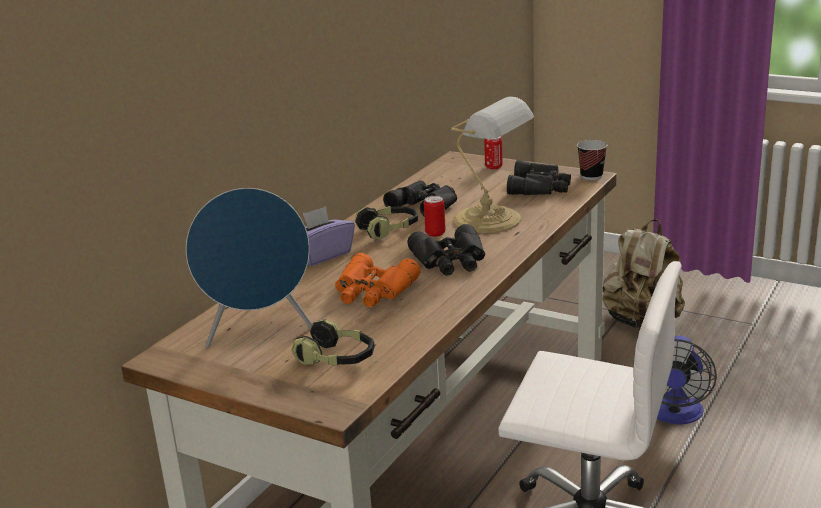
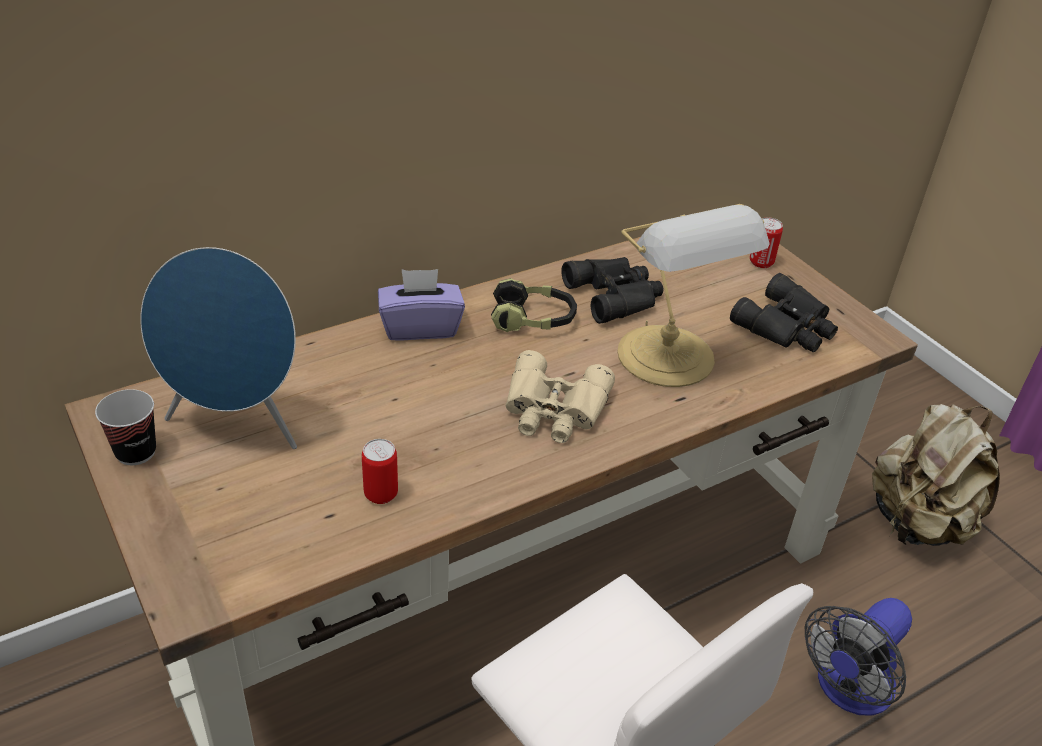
camera: 25 degrees right, 15 degrees up
headphones [291,319,374,366] -> none
orange binoculars [335,253,420,307] -> none
black binoculars [407,224,485,276] -> beige binoculars [506,350,615,443]
can [424,196,446,237] -> can moved to [362,439,398,504]
cup [577,140,607,180] -> cup moved to [95,389,156,465]

